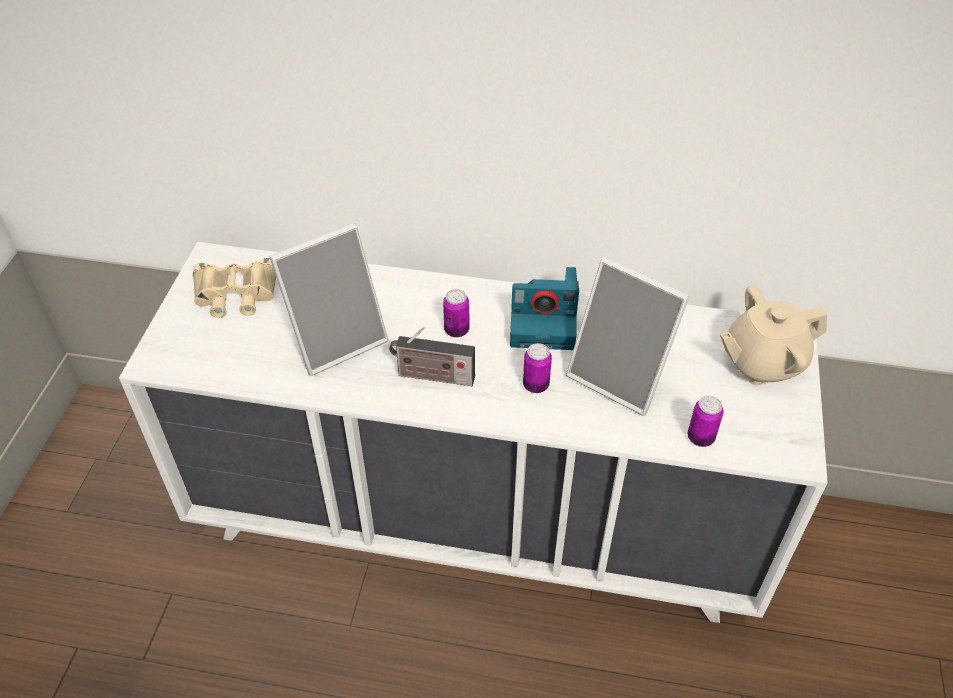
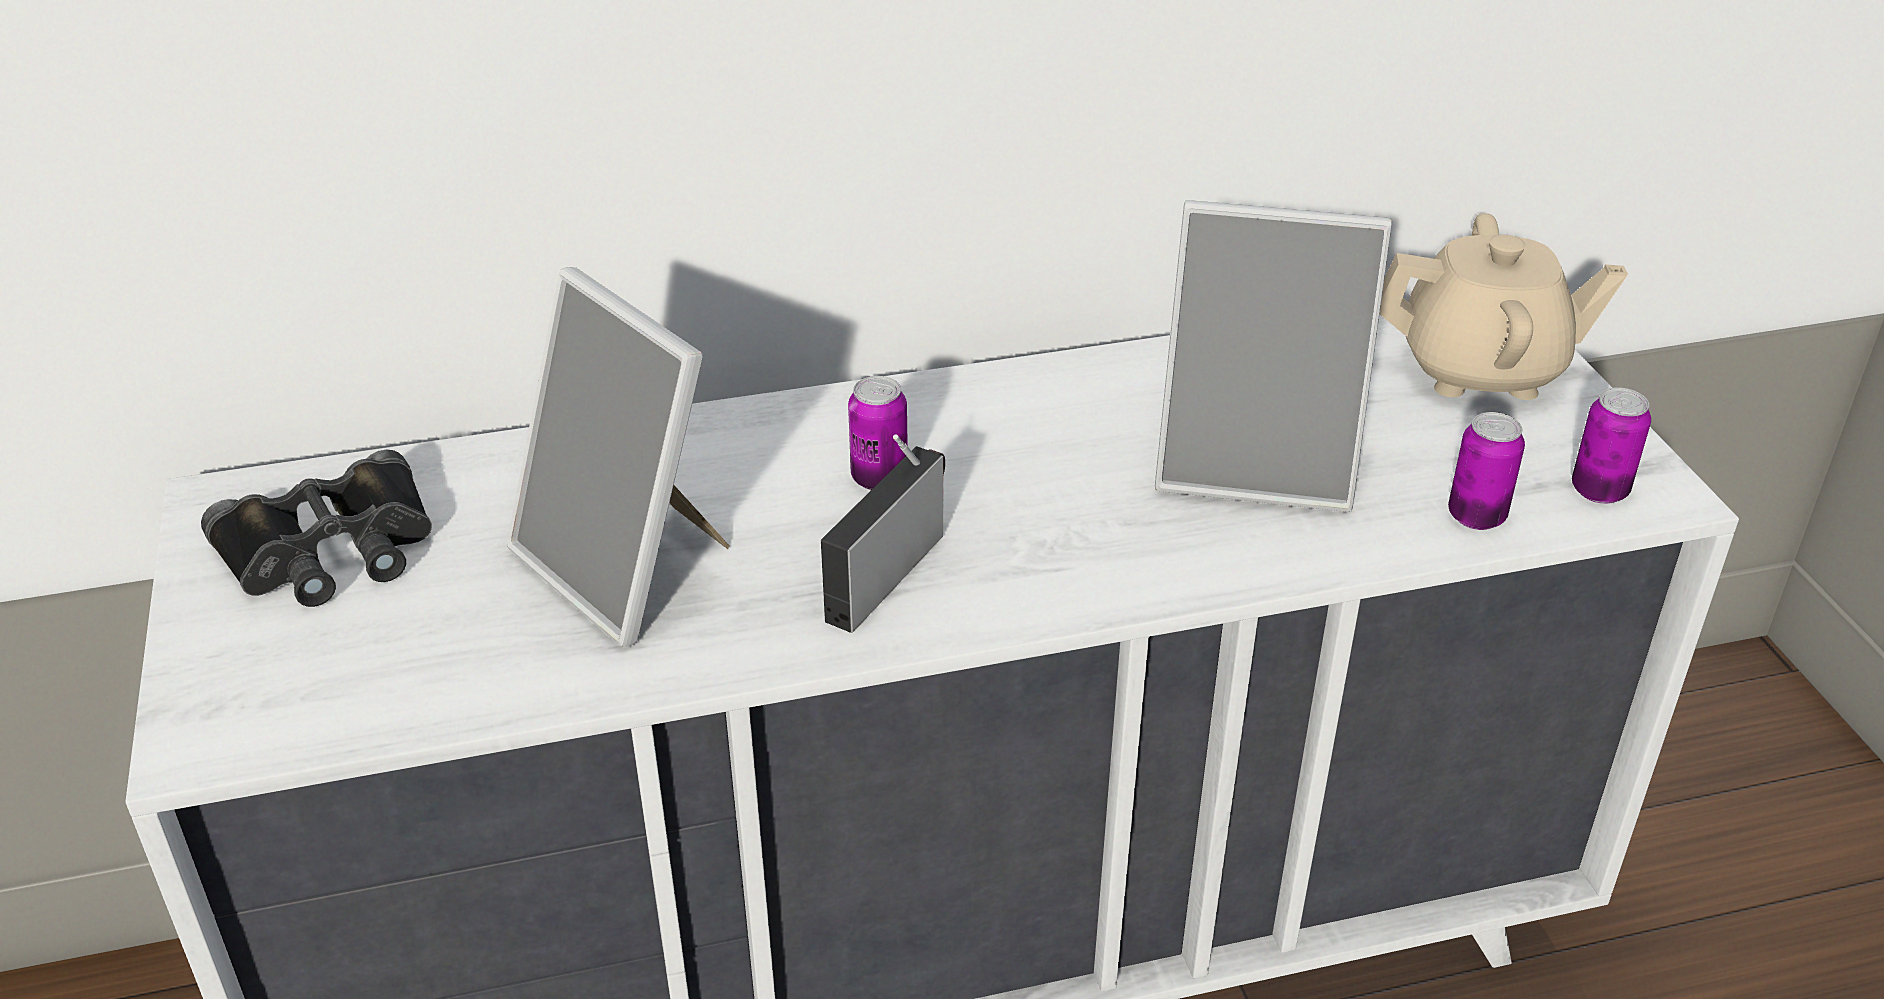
camera: 25 degrees left, 10 degrees down
beige binoculars [193,258,276,318] -> black binoculars [201,450,432,607]
picture frame [270,223,388,376] -> picture frame turned 105 degrees clockwise [507,267,730,647]
radio [389,326,475,386] -> radio turned 135 degrees clockwise [821,435,945,633]
camera [510,267,579,350] -> none
can [523,343,552,393] -> can moved to [1572,387,1651,504]
beige teapot [720,286,827,385] -> beige teapot turned 135 degrees counterclockwise [1380,213,1628,400]

